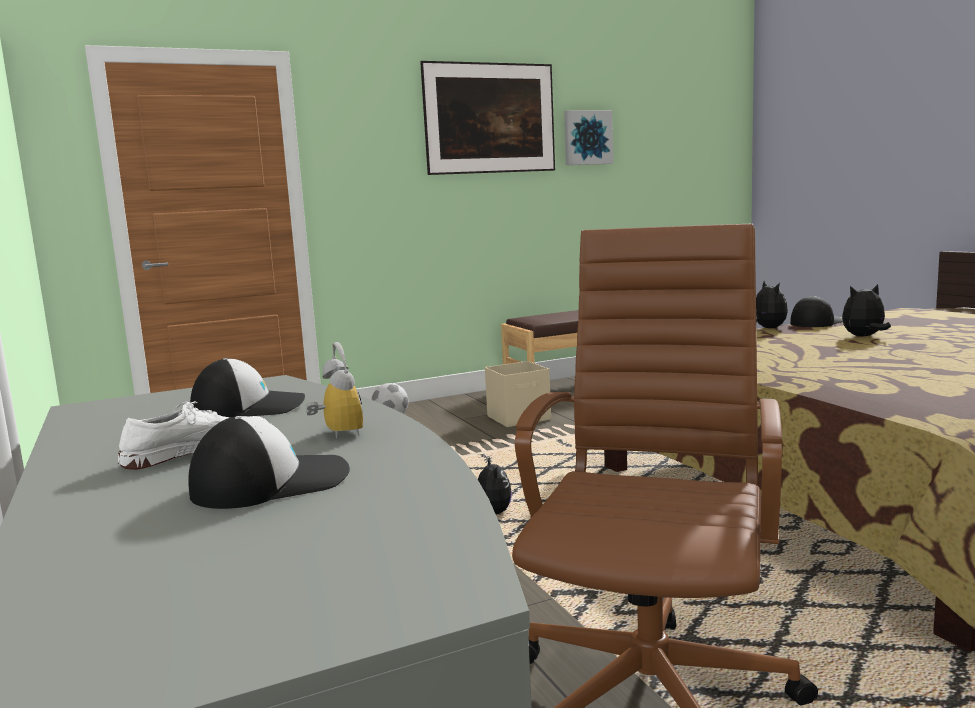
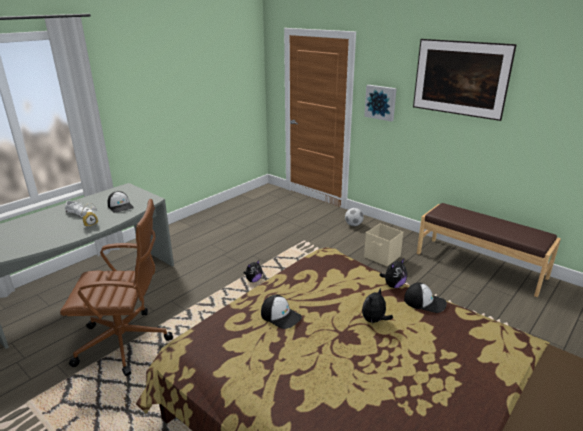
camera: 65 degrees right, 15 degrees up
cap [188,416,350,509] -> cap moved to [261,295,302,329]
picture [564,110,613,165] -> picture moved to [364,85,397,122]
plush toy [842,284,891,337] -> plush toy turned 105 degrees counterclockwise [362,288,393,323]

